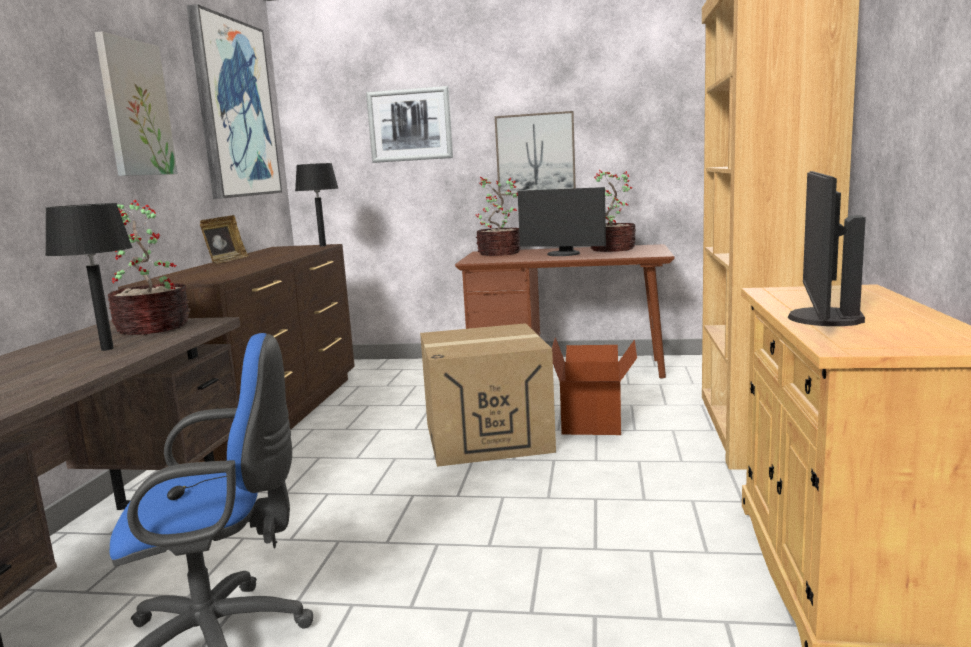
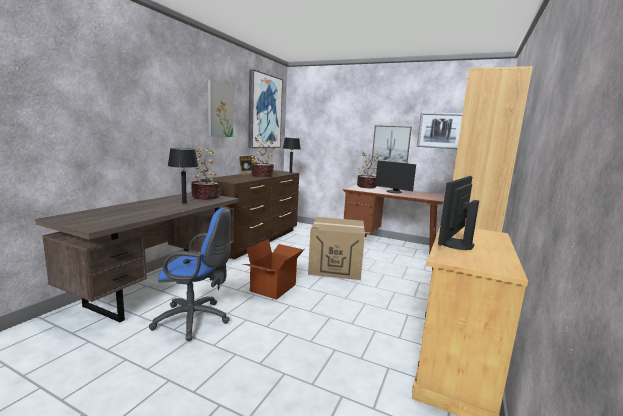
camera: 15 degrees right, 0 degrees up
picture [366,86,453,163] -> picture moved to [417,112,463,149]
cardboard box [552,337,637,435] -> cardboard box moved to [243,239,304,300]
potted plant [591,170,636,252] -> potted plant moved to [250,137,275,177]

